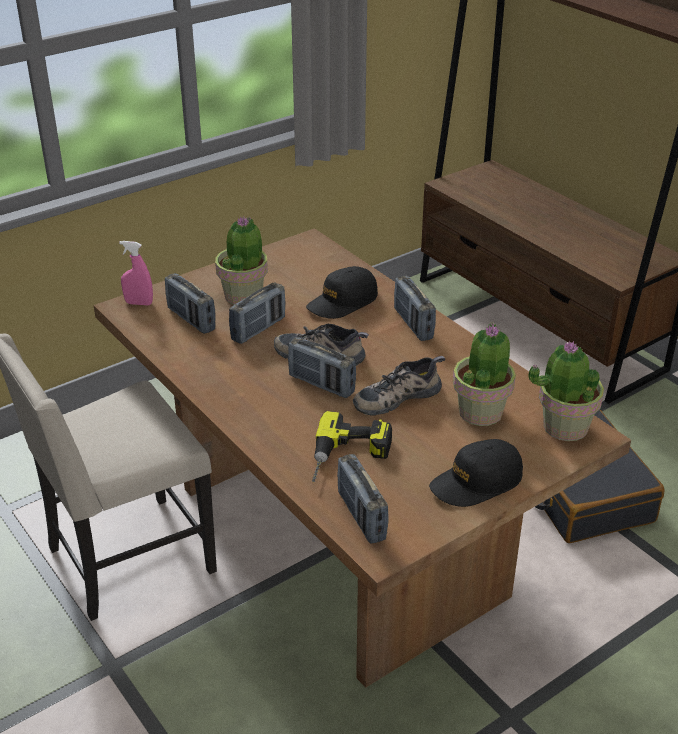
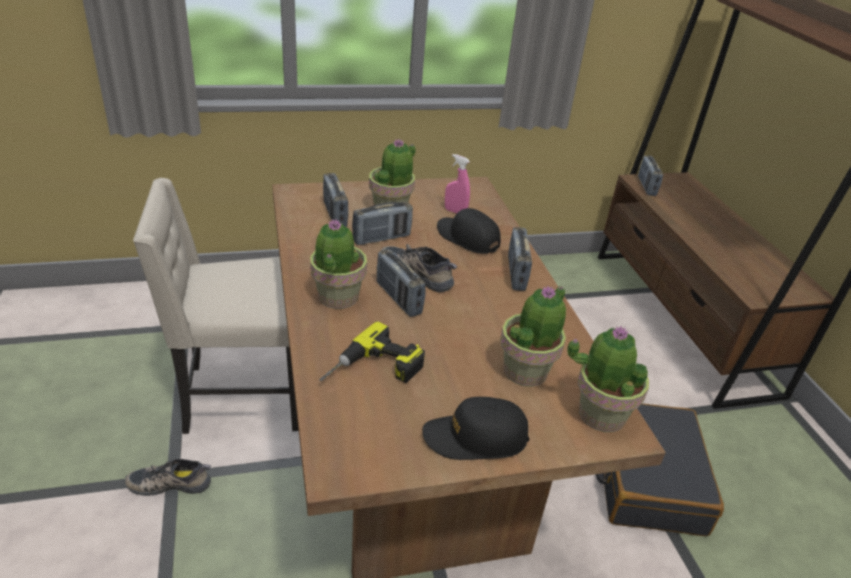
camera: 20 degrees right, 0 degrees up
pink spray bottle [119,241,153,305] -> pink spray bottle moved to [445,154,470,214]
black cap [306,266,378,319] -> black cap turned 60 degrees clockwise [437,208,501,254]
radio [337,454,389,544] -> radio moved to [638,155,663,196]
shoe [353,356,445,416] -> shoe moved to [125,459,211,496]
none -> potted plant [310,219,367,309]

